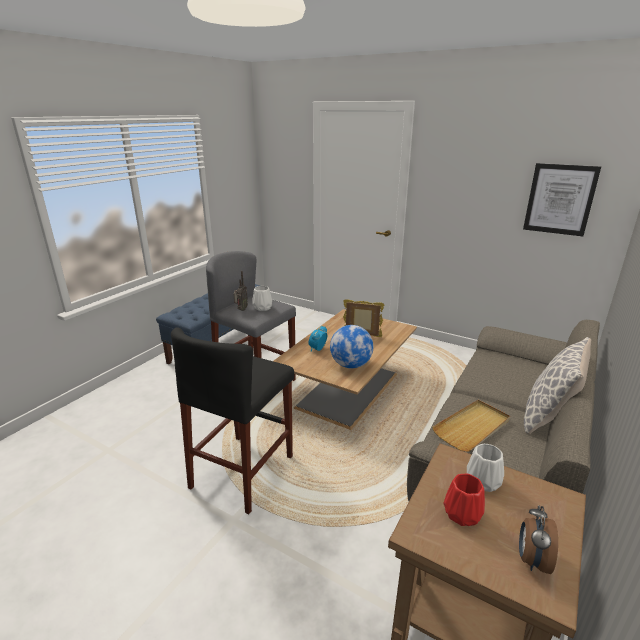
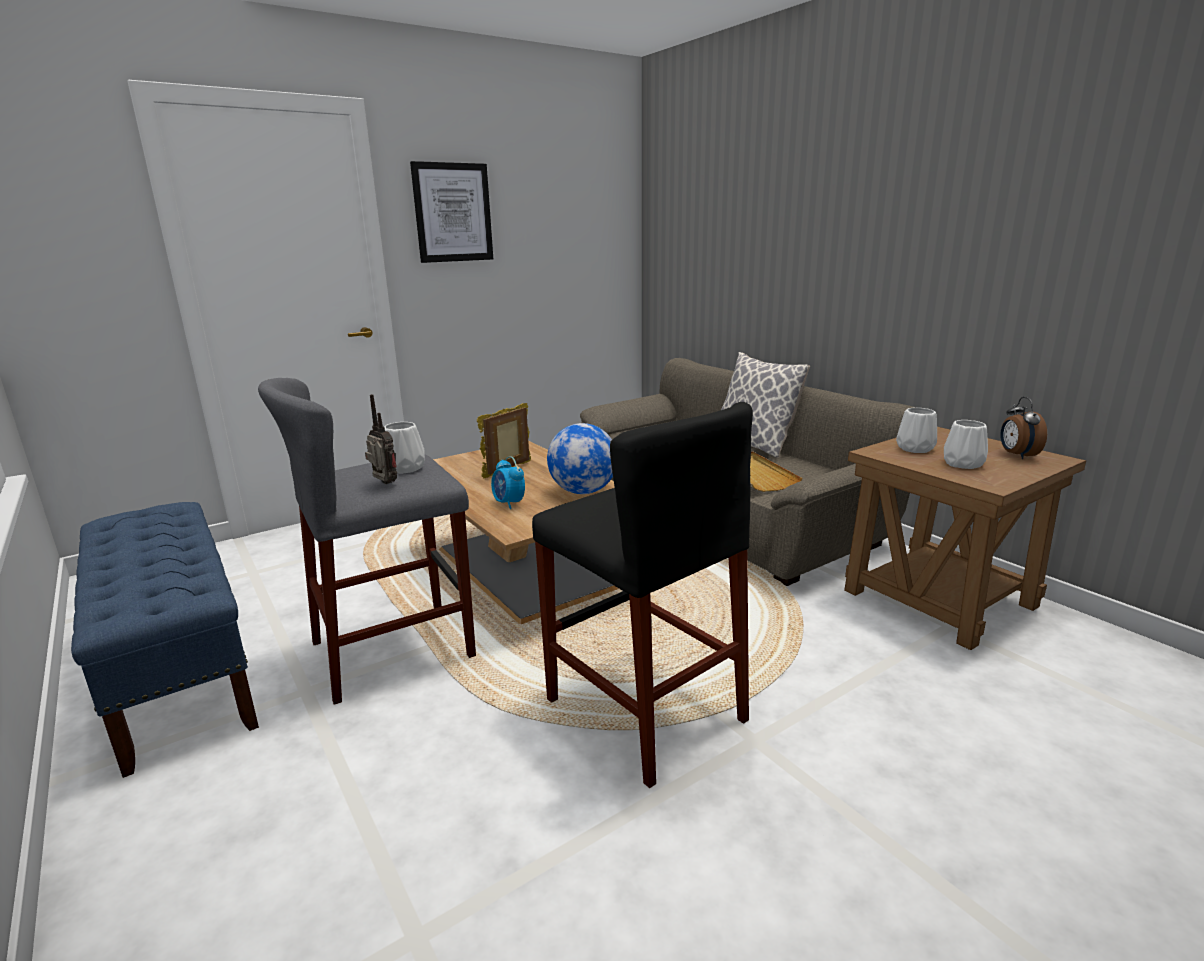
camera: 65 degrees left, 5 degrees down
red vase [444,474,485,526] -> white vase [944,420,988,469]
alarm clock [519,505,558,574] -> alarm clock turned 45 degrees clockwise [1000,397,1047,459]
picture [523,163,601,236] -> picture moved to [410,161,493,263]

